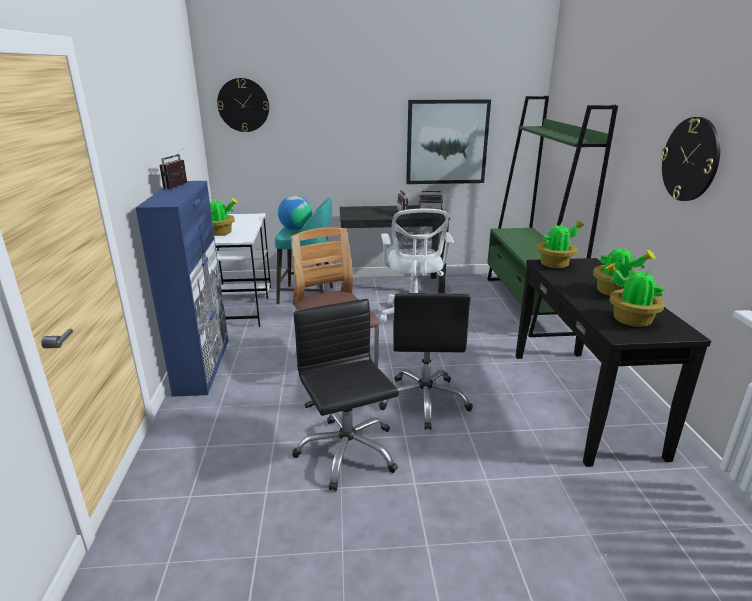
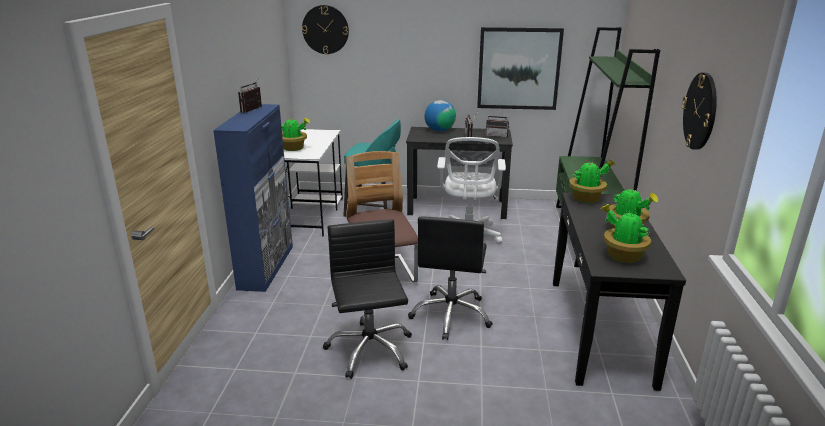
camera: 10 degrees right, 0 degrees up
globe [278,196,313,230] -> globe moved to [424,100,456,131]

